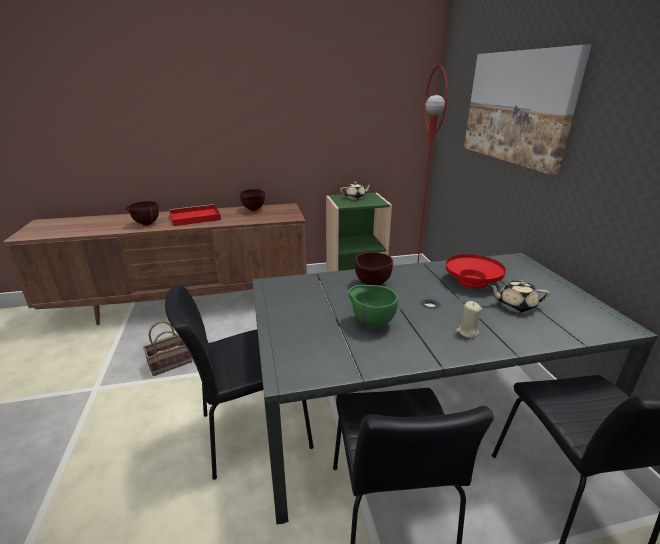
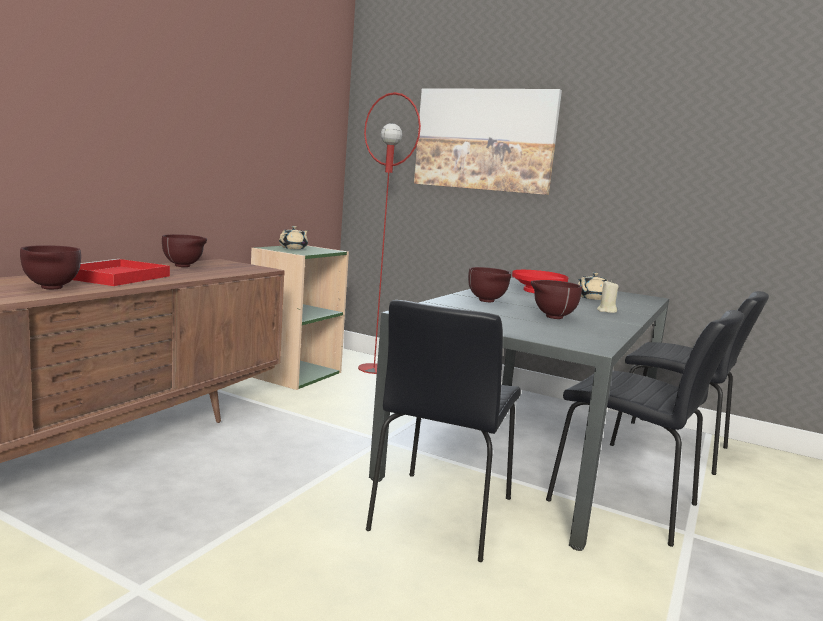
camera: 50 degrees left, 15 degrees down
basket [143,321,192,376] -> none
green bowl [348,285,398,329] -> brown bowl [531,280,582,319]

